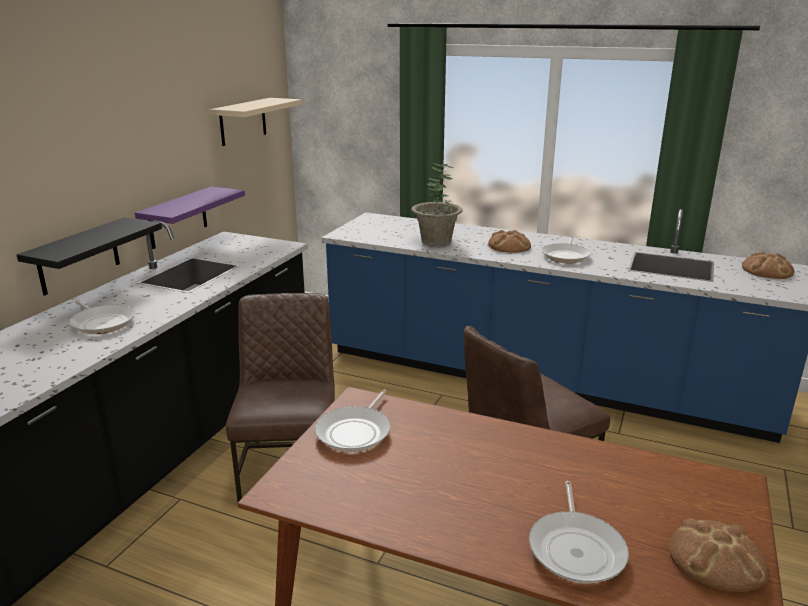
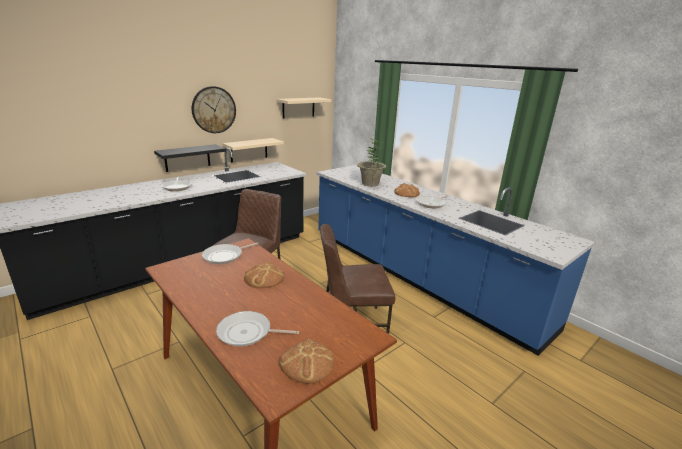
camera: 25 degrees right, 0 degrees up
purple shelf [135,187,245,249] -> beige shelf [223,138,284,163]
frying pan [529,481,629,584] -> frying pan turned 60 degrees clockwise [216,311,299,347]
bread [742,251,795,279] -> bread moved to [244,261,284,288]
none -> wall clock [192,86,236,133]

